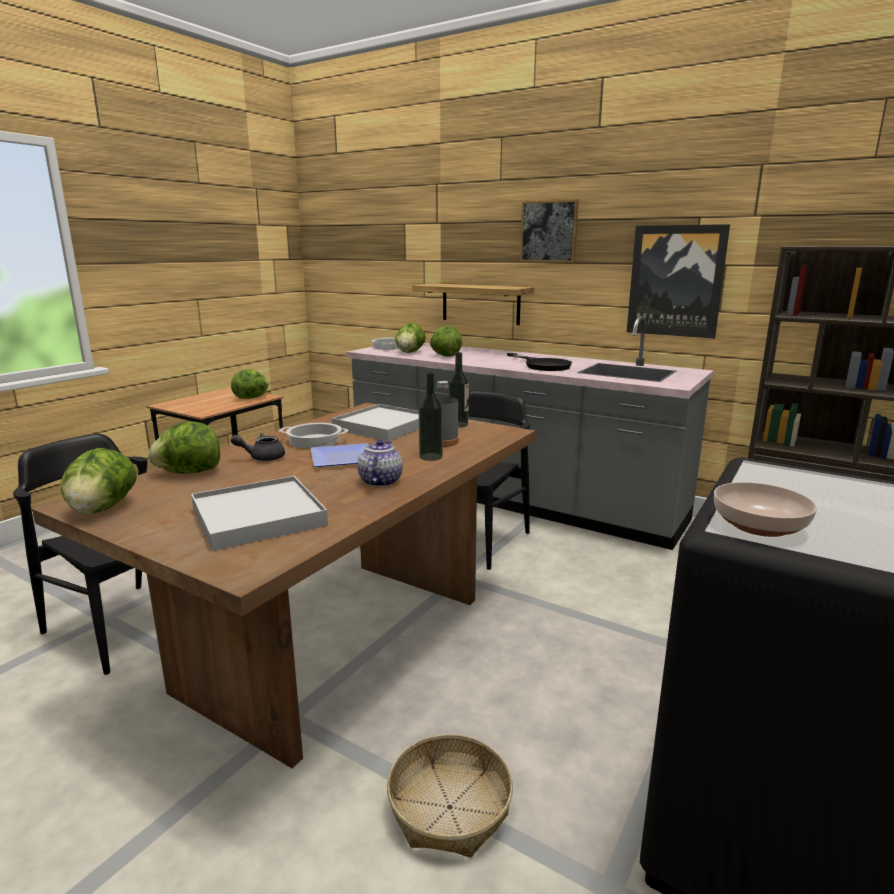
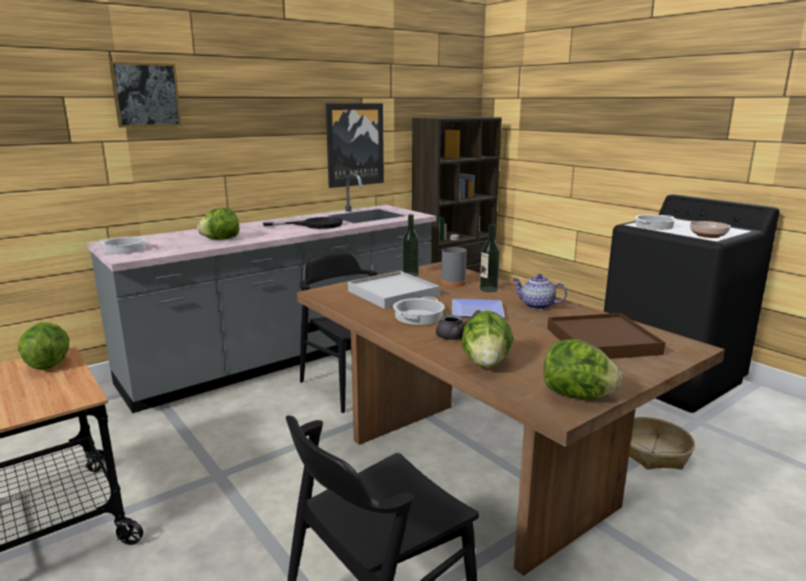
camera: 70 degrees left, 0 degrees up
white tray [191,476,328,551] -> brown tray [547,313,666,359]
grey teapot [231,433,285,461] -> grey teapot turned 105 degrees counterclockwise [436,310,481,340]
lettuce [395,323,426,353] -> none
shelf [412,284,534,325] -> none
picture [520,199,579,263] -> picture moved to [109,62,182,128]
none -> cooking pot [635,215,677,230]

